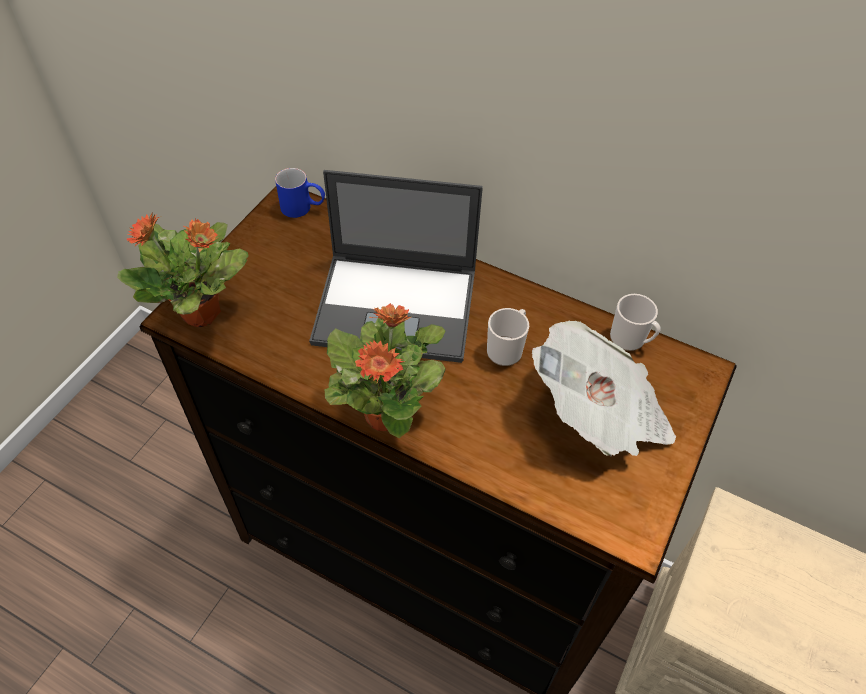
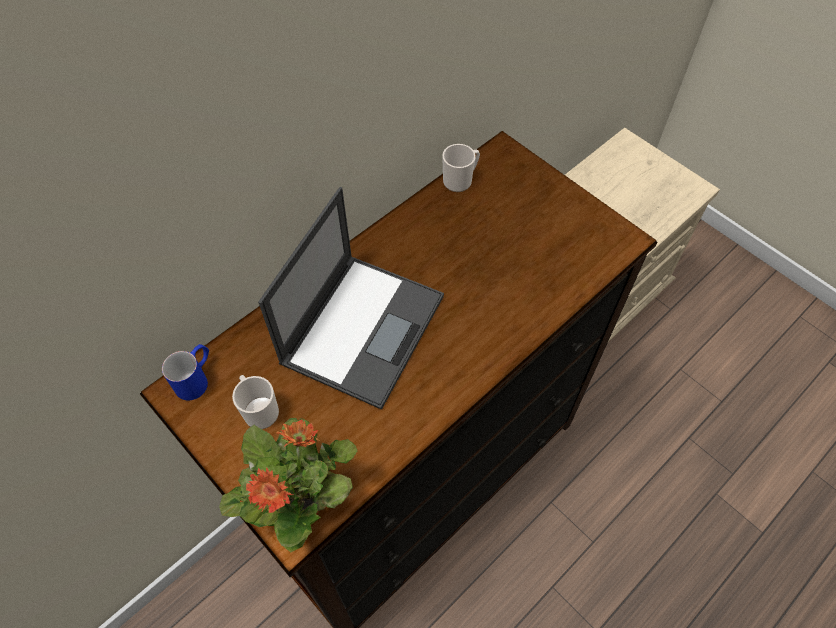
camera: 70 degrees left, 5 degrees up
potted plant [324,303,446,438] -> none
mug [487,308,529,366] -> mug moved to [232,375,279,429]
newspaper [532,321,676,457] -> none

